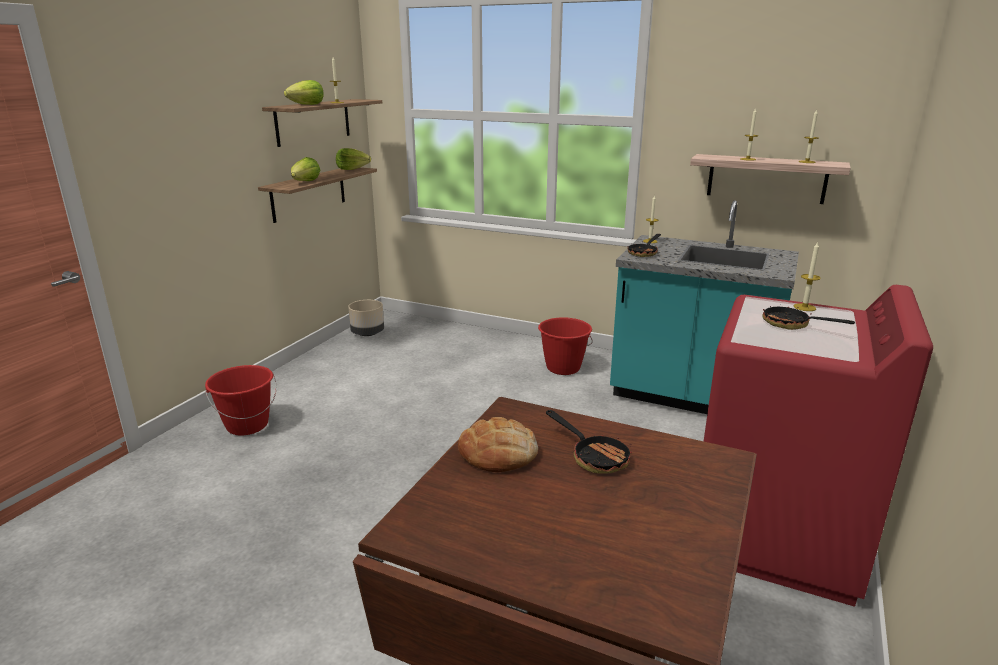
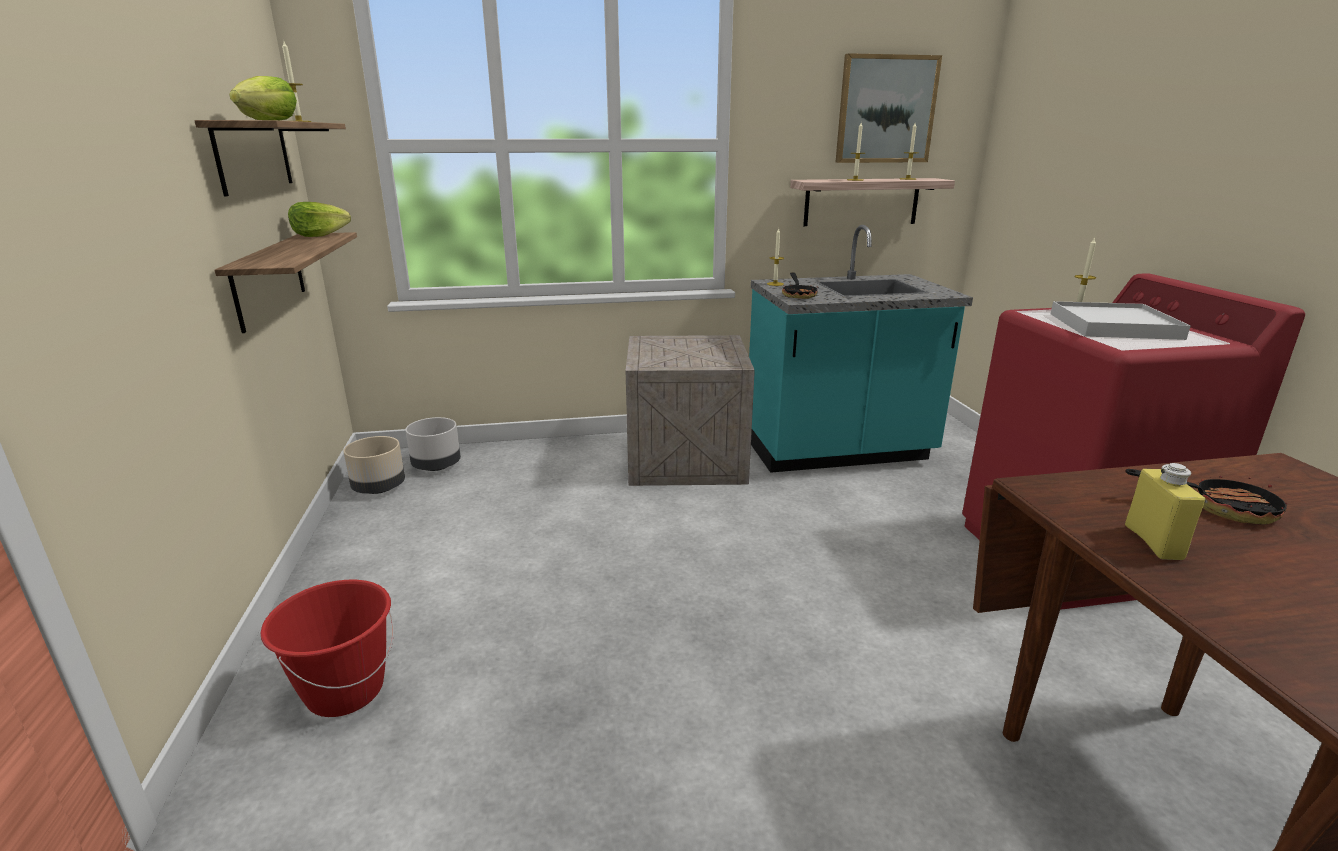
camera: 35 degrees left, 0 degrees up
lettuce [291,157,320,181] -> none
bread [458,417,538,472] -> yellow bottle [1125,463,1205,560]
red bucket [538,317,593,375] -> crate [626,335,755,486]
frying pan [762,302,855,330] -> white tray [1051,301,1191,340]
none -> grey planter [405,417,461,471]
none -> picture [835,53,942,163]

